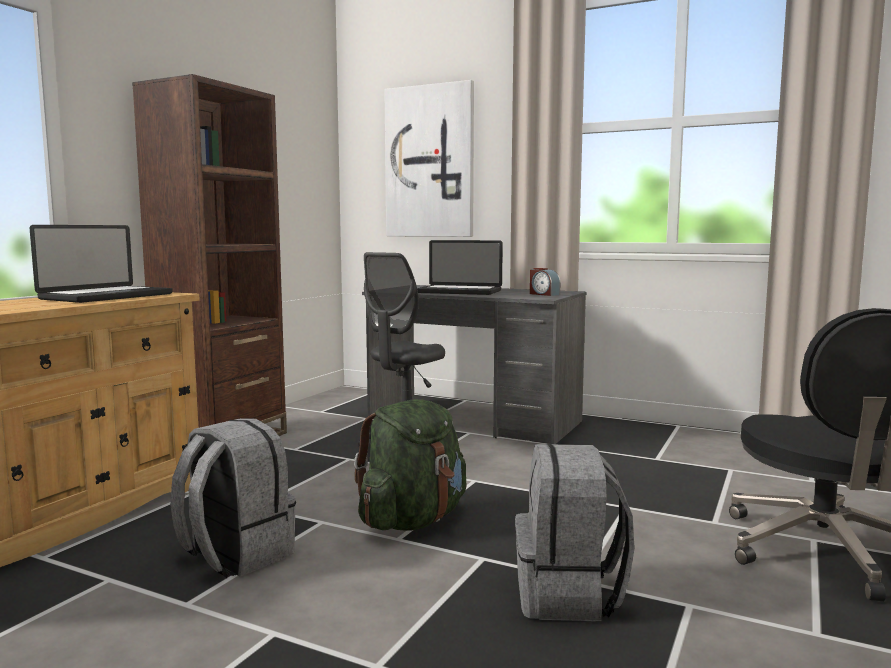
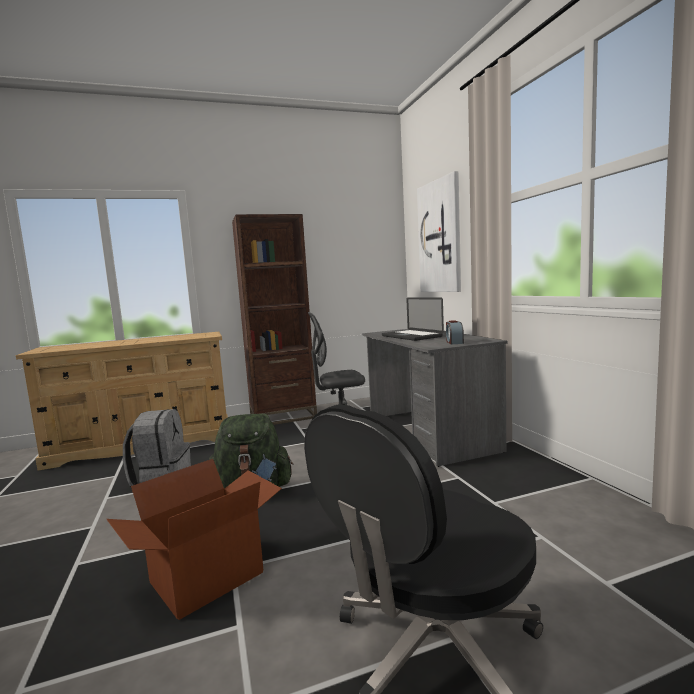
camera: 45 degrees right, 0 degrees up
laptop [30,225,173,303] -> none
grey backpack [515,444,635,621] -> cardboard box [106,459,282,620]

